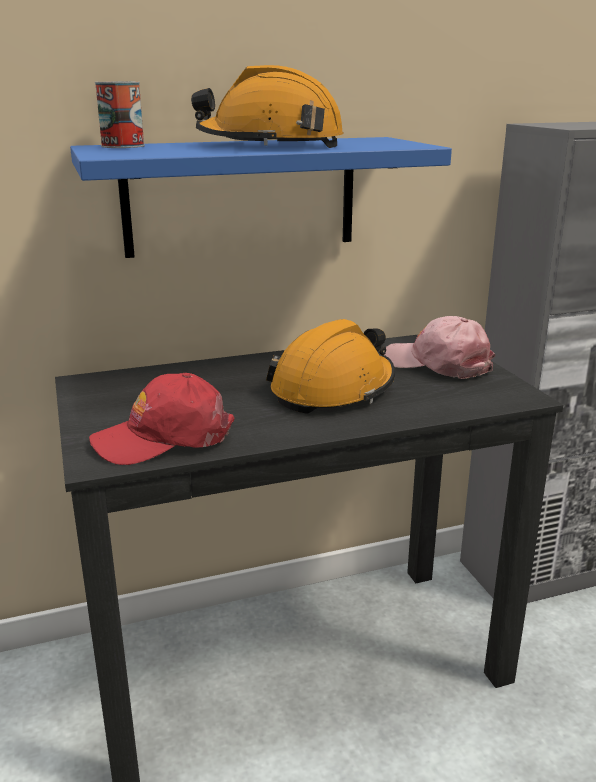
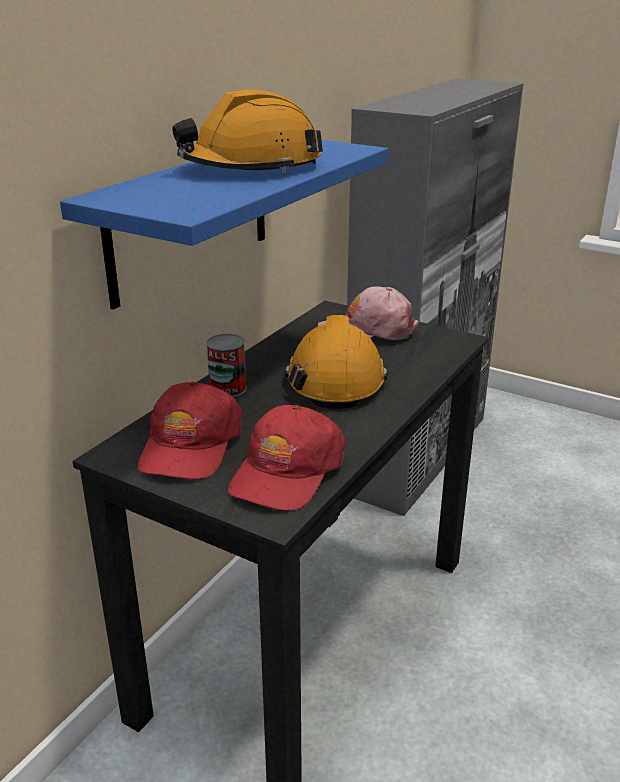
camera: 40 degrees left, 5 degrees up
can [95,82,145,148] -> can moved to [206,334,247,397]
none -> red cap [138,382,242,480]

